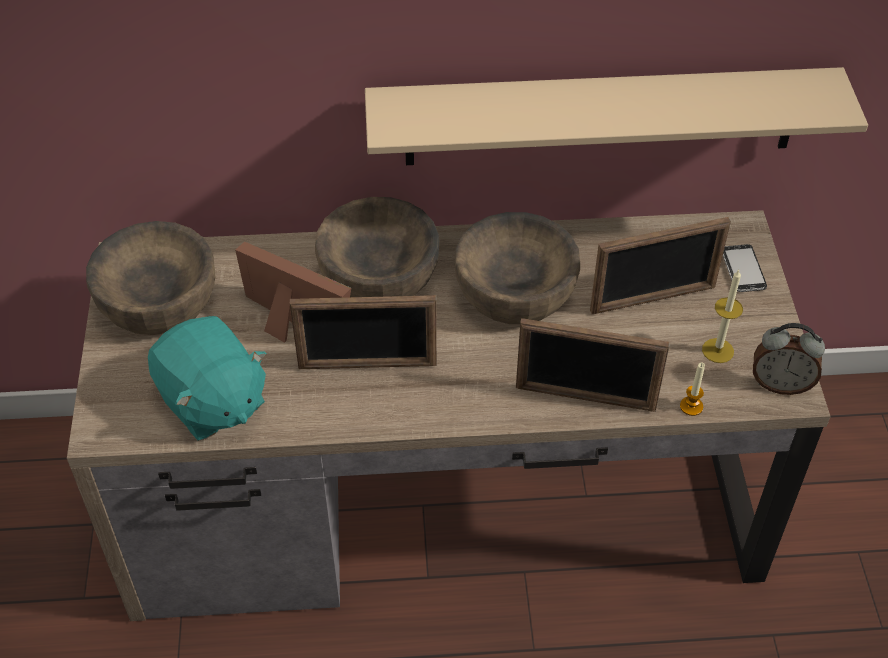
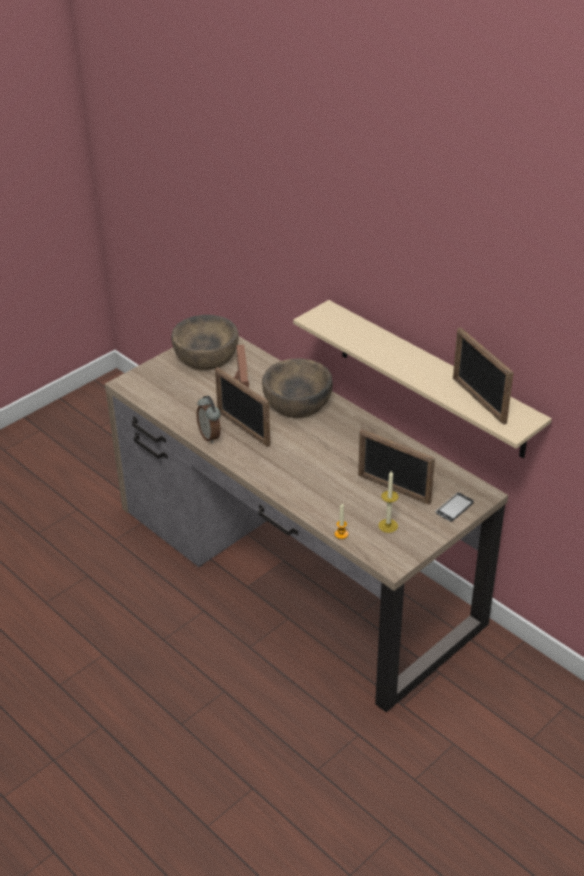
camera: 50 degrees right, 10 degrees down
turquoise plush toy [148,316,266,441] -> none
brown bowl [455,212,580,324] -> none
picture frame [516,318,670,412] -> picture frame moved to [453,327,514,425]
alarm clock [753,323,825,395] -> alarm clock moved to [197,396,221,444]

